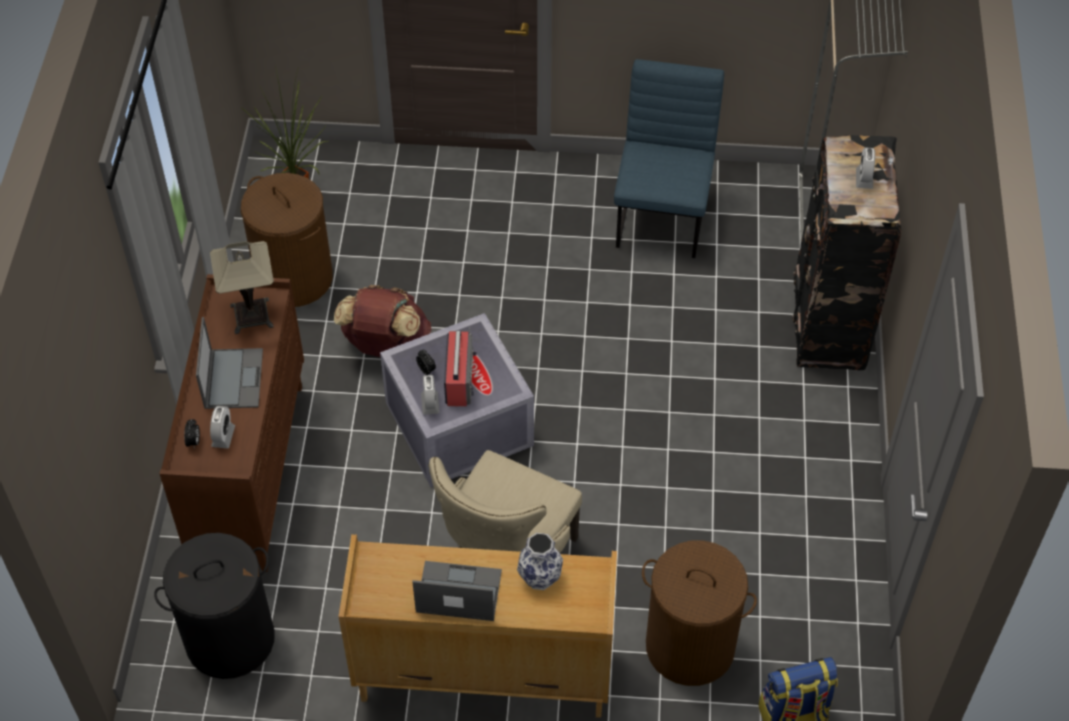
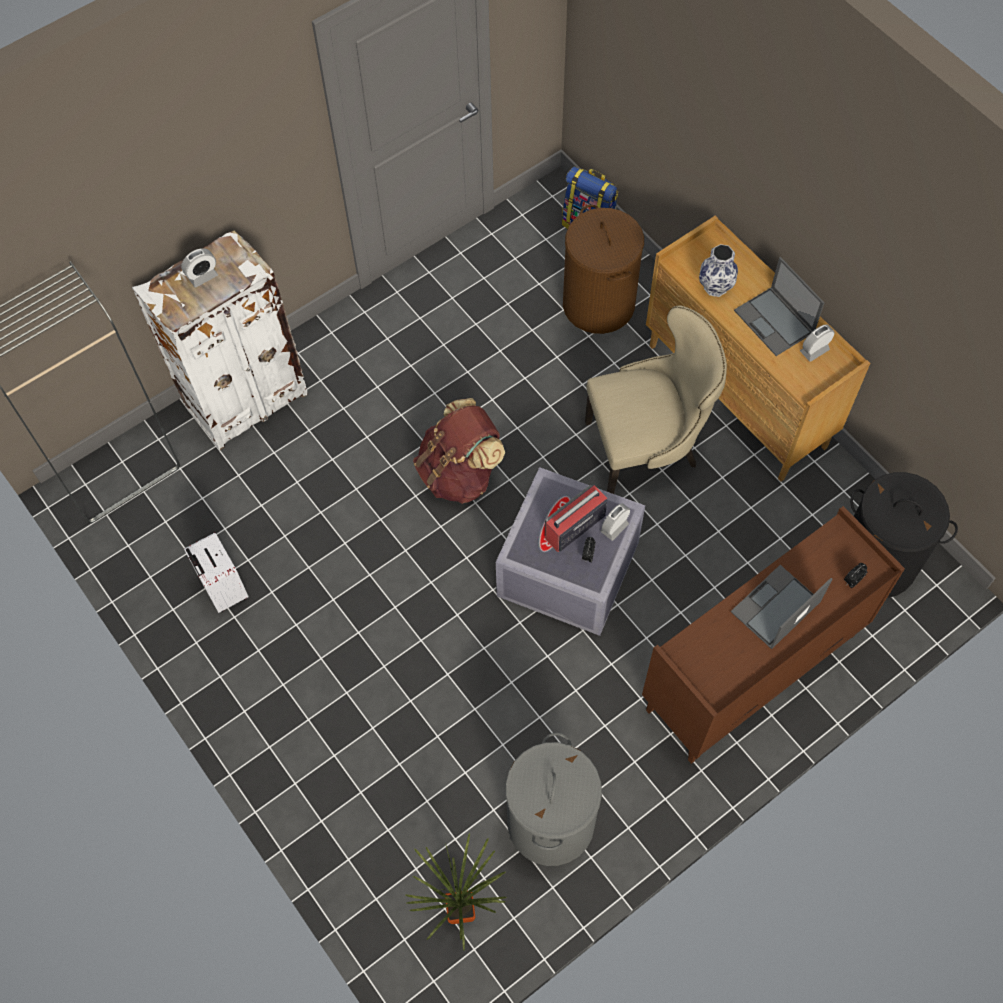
camera: 130 degrees left, 10 degrees up
table lamp [210,241,274,334] -> none
alarm clock [210,406,235,449] -> alarm clock moved to [800,325,835,362]
brown laundry basket [241,173,333,307] -> grey laundry basket [505,733,602,866]
brown backpack [334,285,431,357] -> brown backpack moved to [413,398,505,504]
blue chair [614,59,724,258] -> white suitcase [184,532,248,613]
black cabinet [792,135,901,370] -> white cabinet [132,231,307,450]

